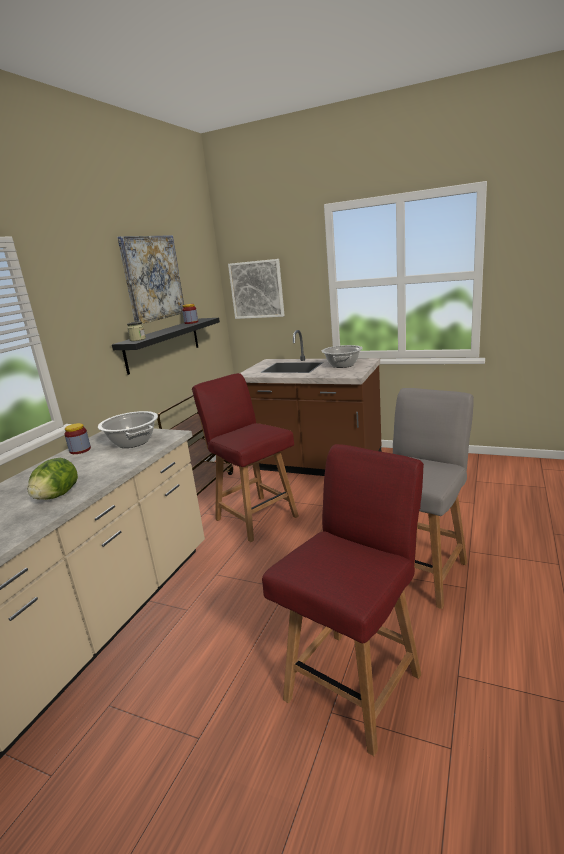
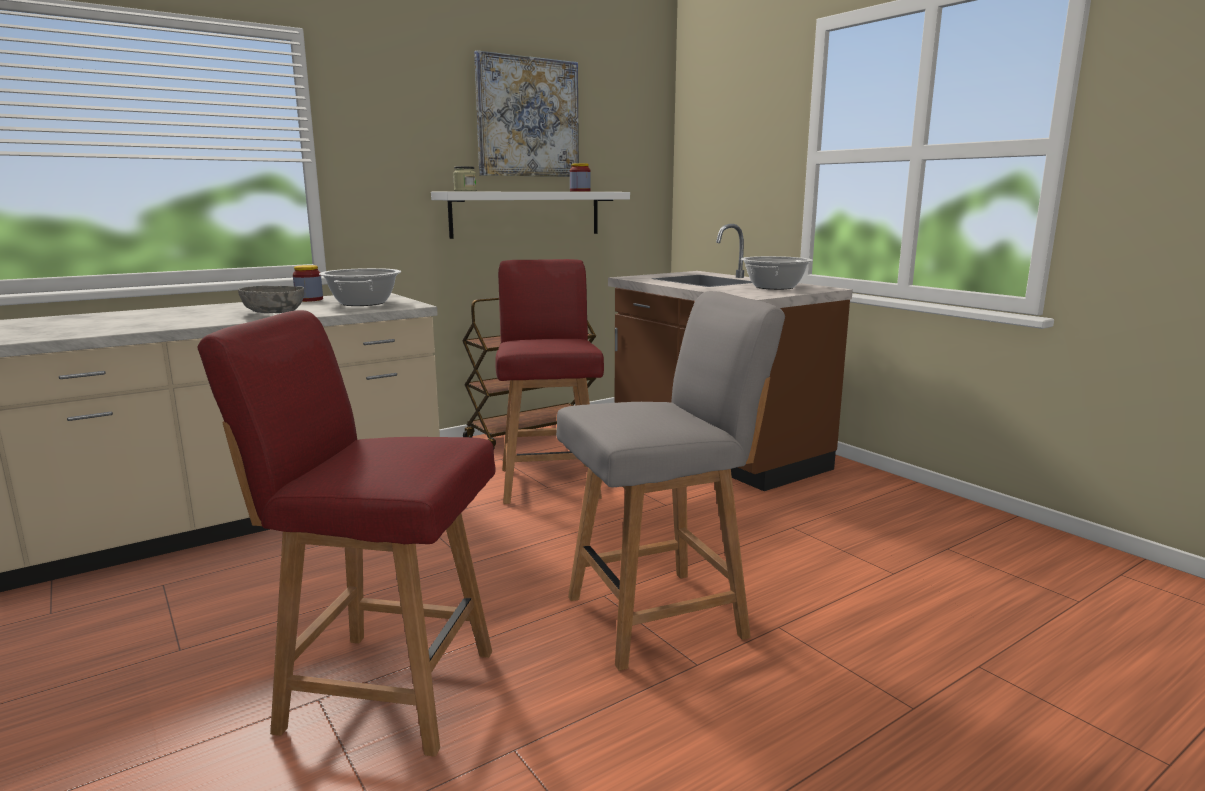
camera: 30 degrees right, 5 degrees down
lettuce [27,458,78,500] -> none
black shelf [112,318,220,375] -> white shelf [431,192,630,239]
picture [228,259,285,319] -> none
red chair [262,444,424,756] -> red chair turned 150 degrees counterclockwise [198,310,496,757]
none -> grey bowl [238,286,304,313]

